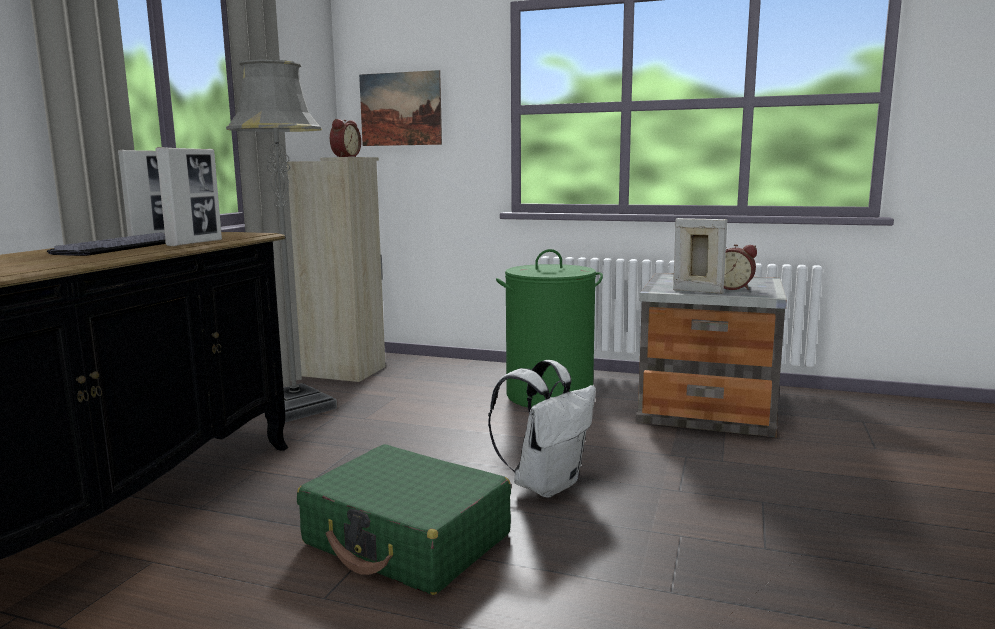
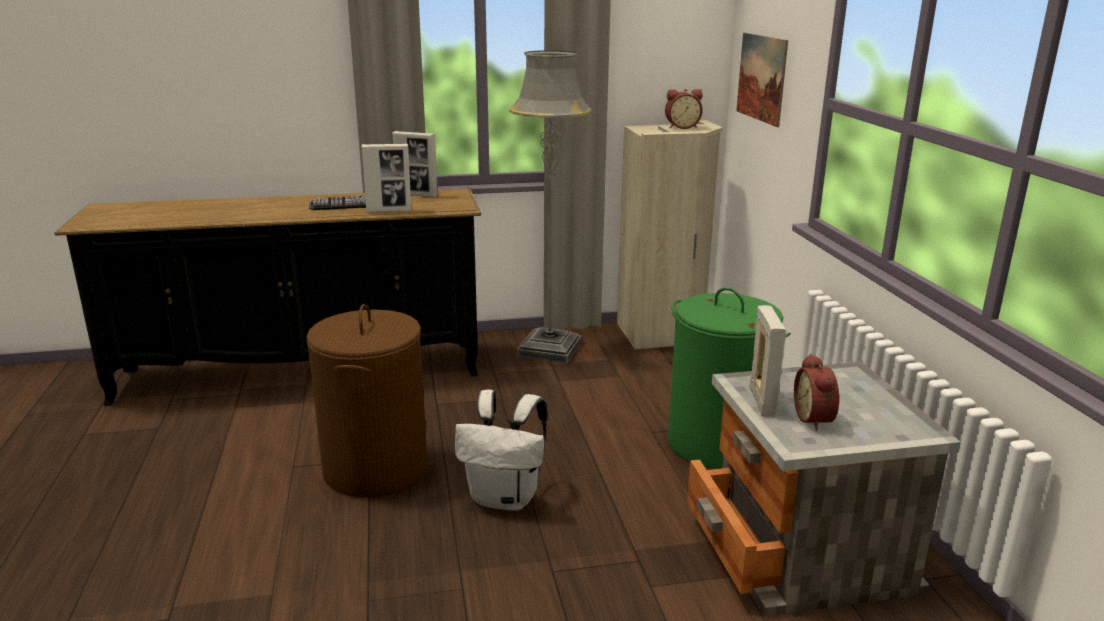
camera: 60 degrees right, 10 degrees up
green suitcase [297,444,511,595] -> brown laundry basket [306,304,427,497]

